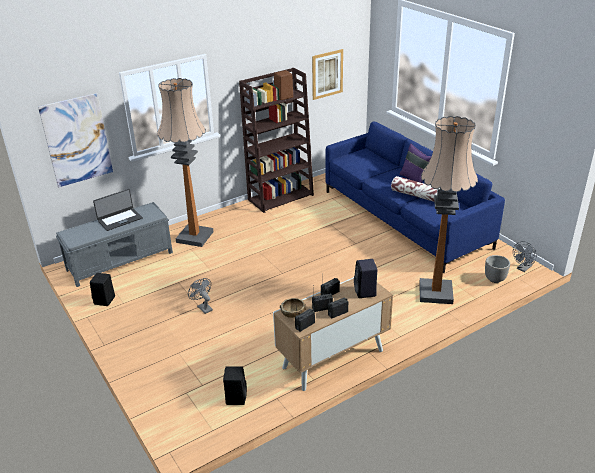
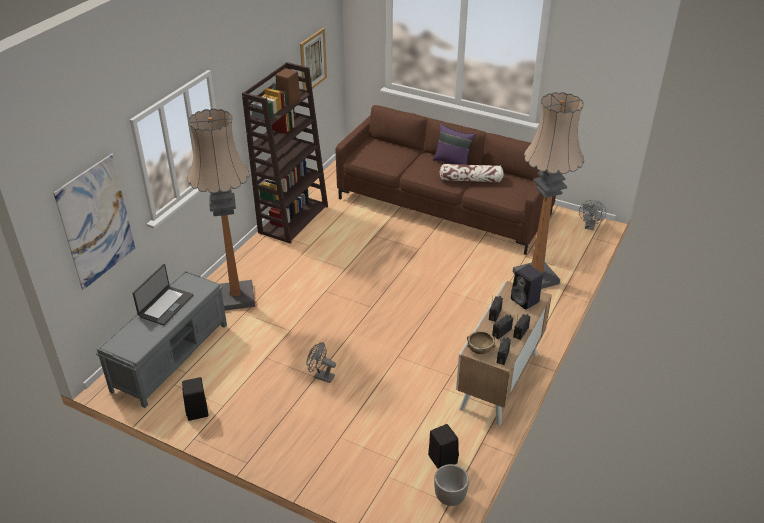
camera: 30 degrees left, 5 degrees up
blue sofa [325,121,505,273] -> brown sofa [336,105,556,255]
planter [485,255,510,283] -> planter moved to [434,464,469,506]

